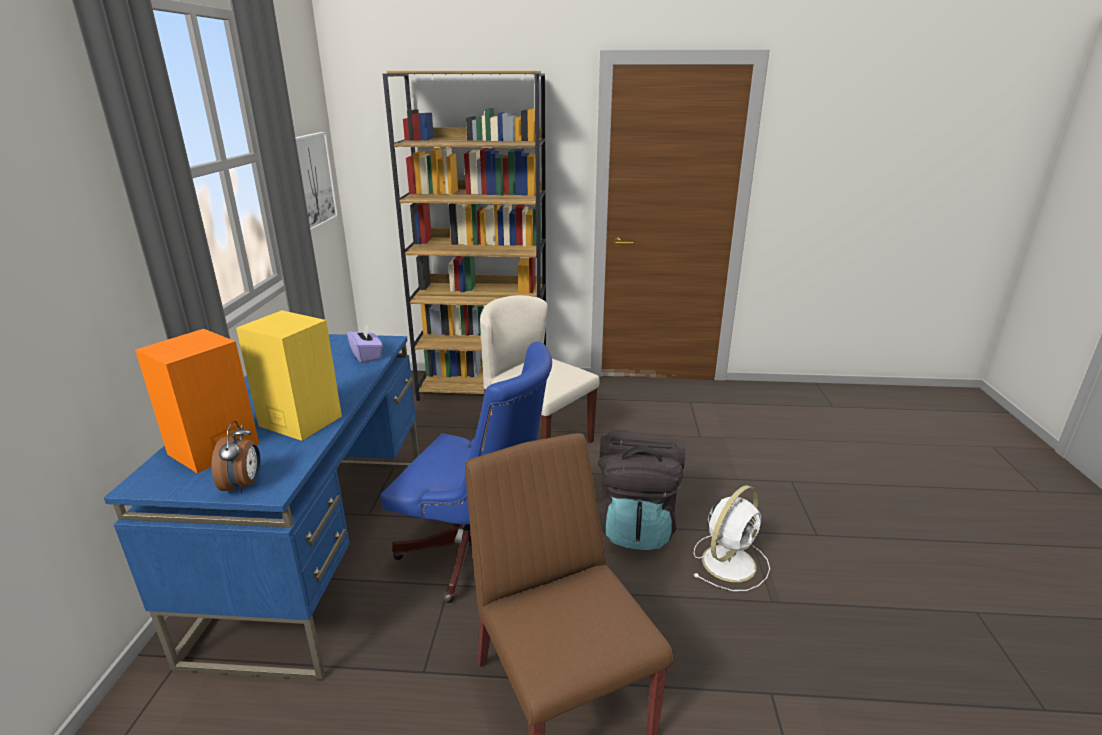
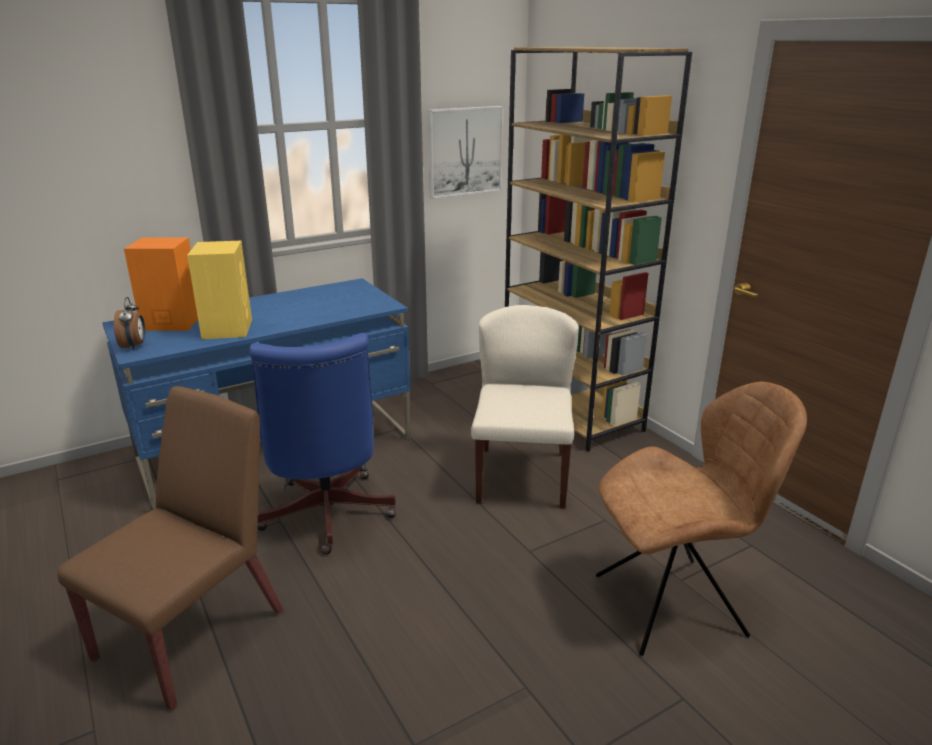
camera: 55 degrees right, 0 degrees up
alarm clock [211,421,261,494] -> alarm clock turned 60 degrees counterclockwise [114,297,145,350]
purple tissue box [347,324,383,363] -> none
black backpack [598,430,685,550] -> none
white fan [693,485,770,591] -> none
none -> brown chair [596,382,807,656]

